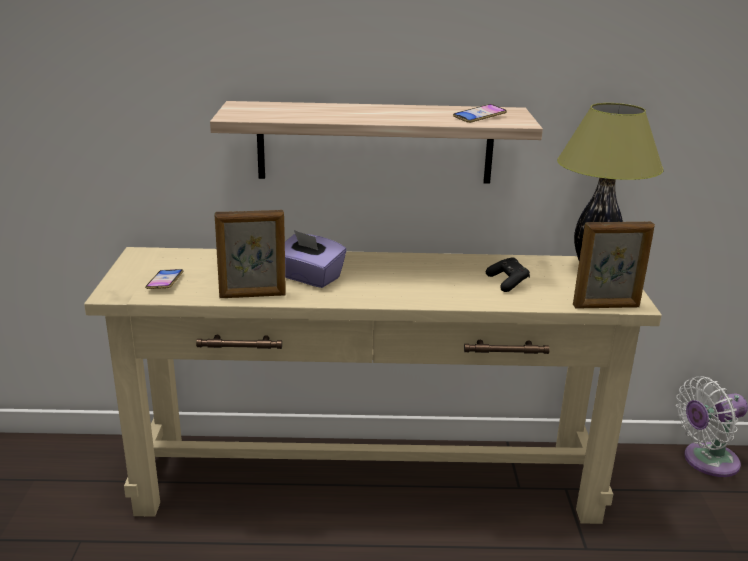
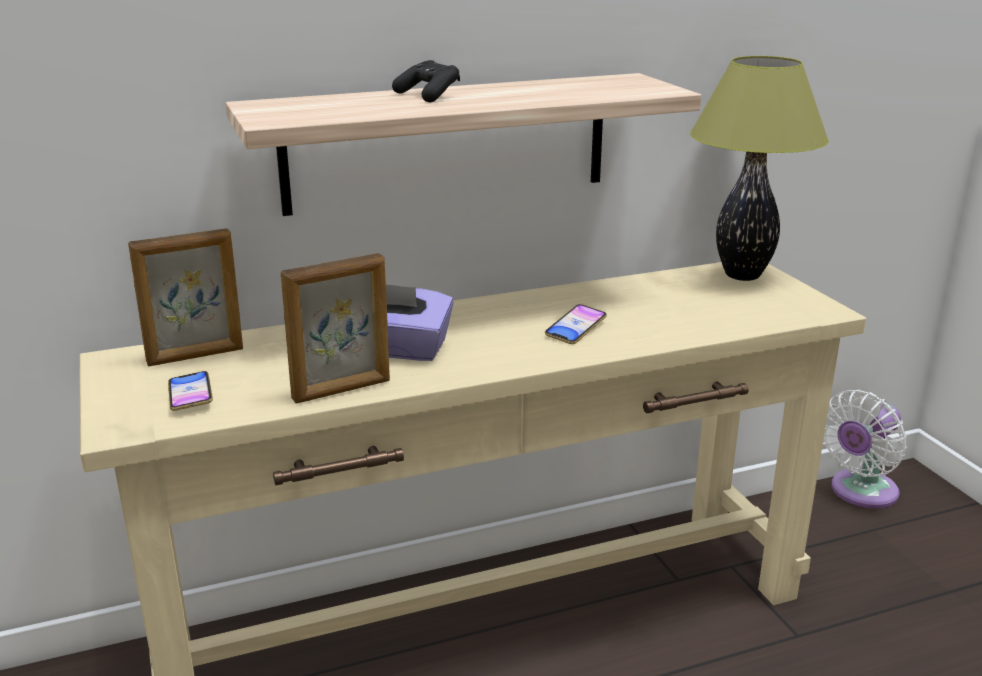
camera: 20 degrees left, 0 degrees up
phone [453,104,507,123] -> phone moved to [545,304,607,344]
black game controller [486,258,530,292] -> black game controller moved to [392,60,460,102]
picture frame [573,221,655,308] -> picture frame moved to [128,228,243,366]

